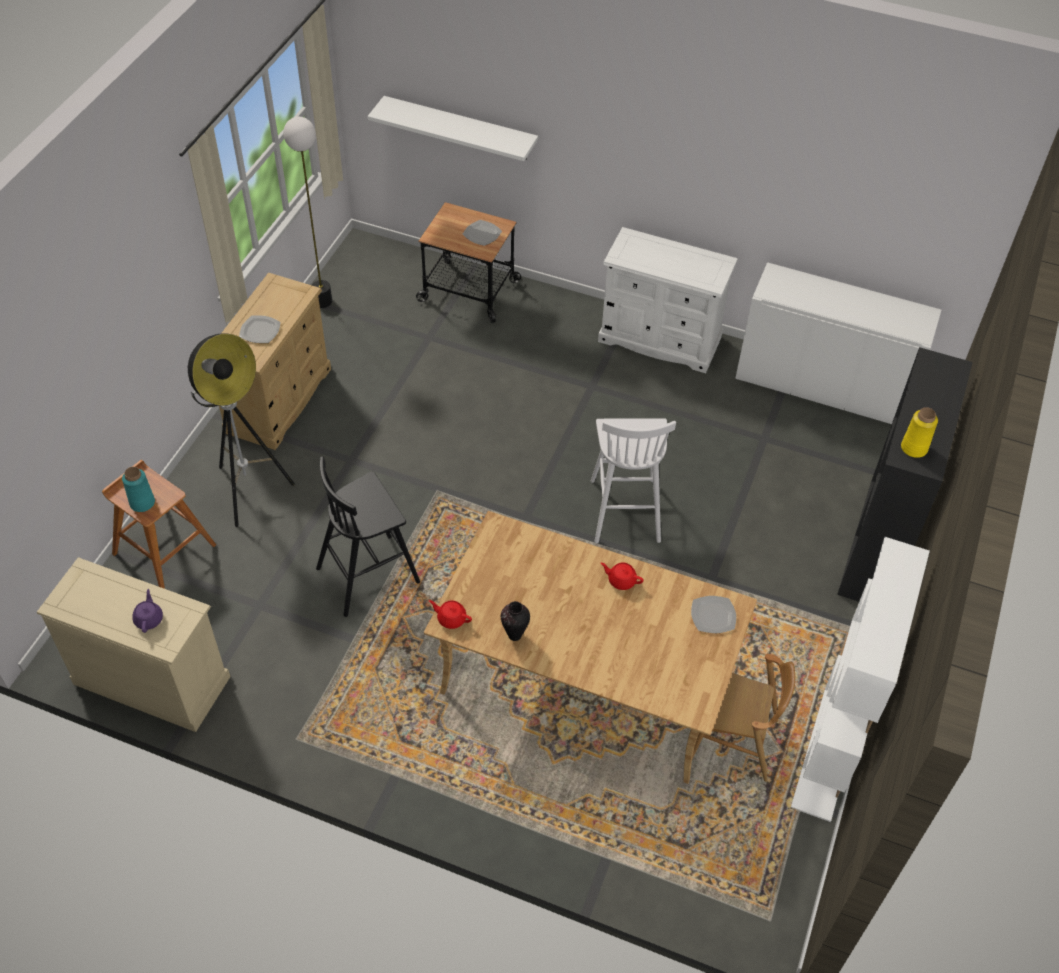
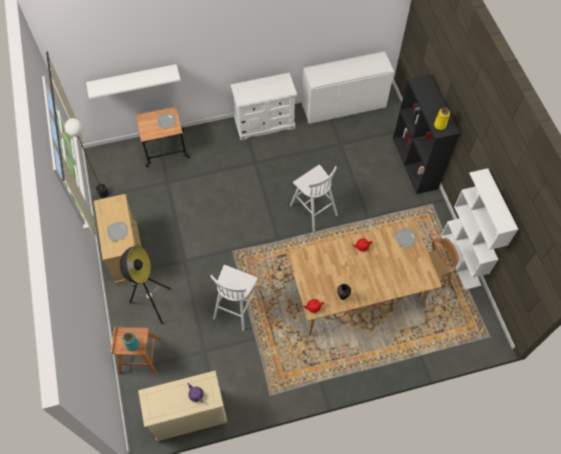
camera: 35 degrees left, 10 degrees up
black stool [316,456,420,617] -> white stool [210,265,261,331]

